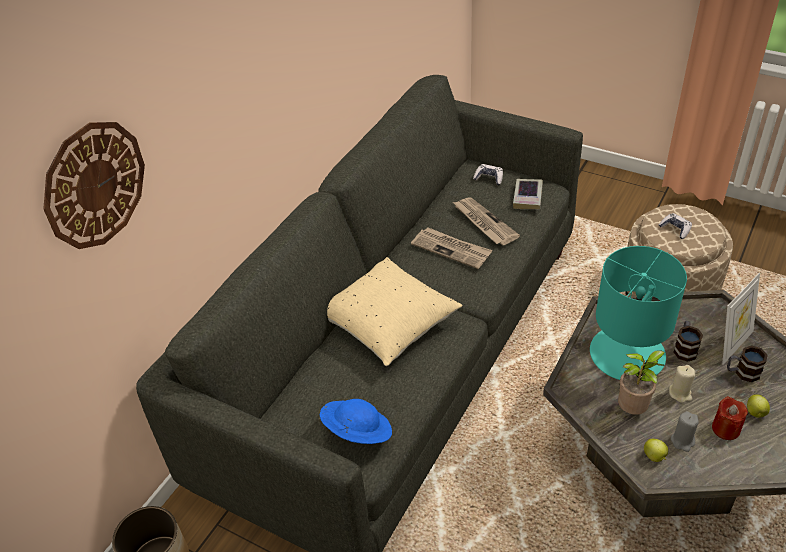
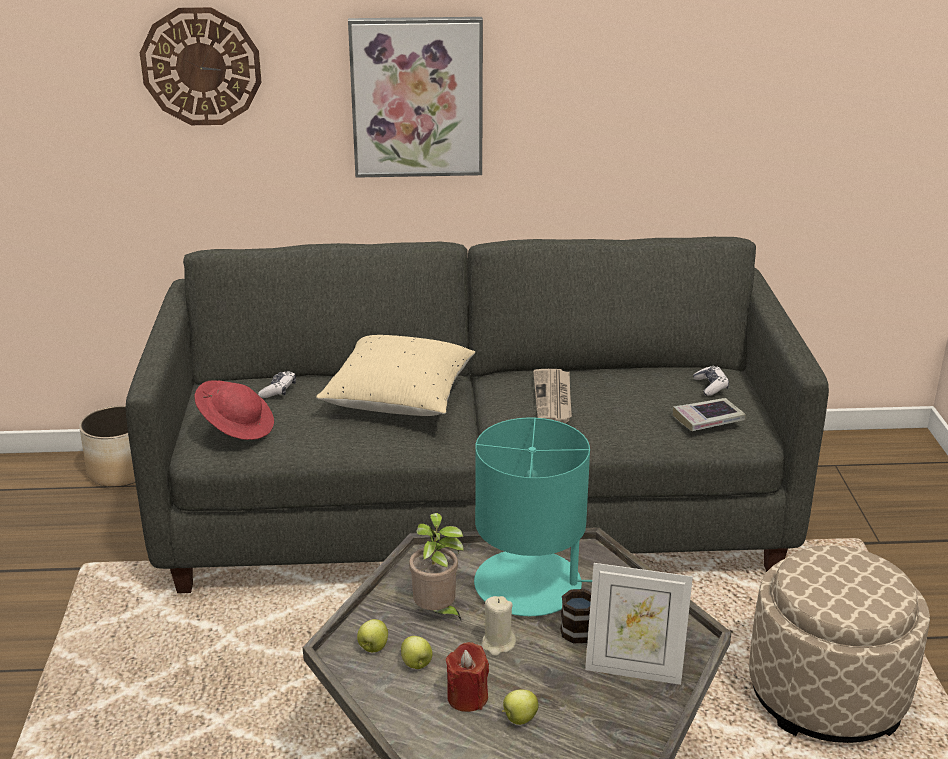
camera: 55 degrees right, 15 degrees down
blue hat [320,399,392,444] -> red hat [194,381,274,440]
newspaper [453,197,520,245] -> none
game controller [659,213,692,239] -> game controller moved to [258,371,296,398]
grey candle [671,411,699,452] -> apple [401,636,432,669]
mug [727,345,767,382] -> none
none -> picture [348,17,483,178]

